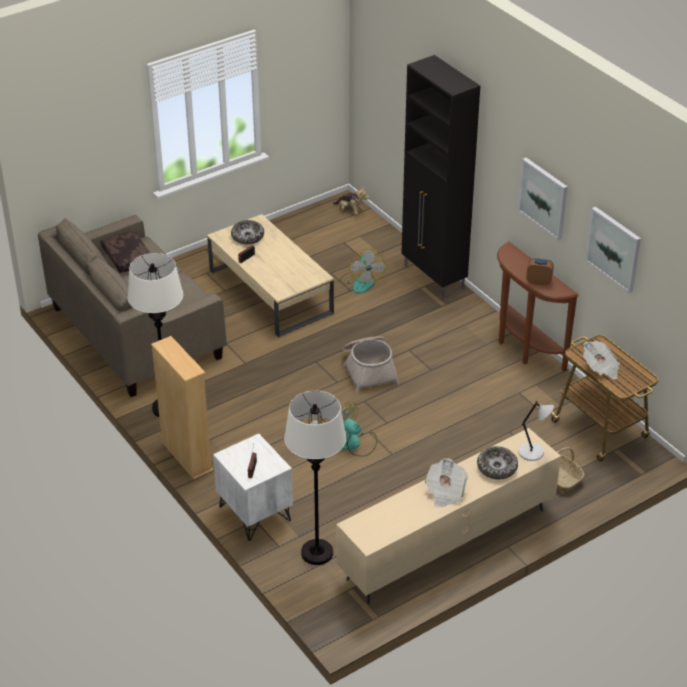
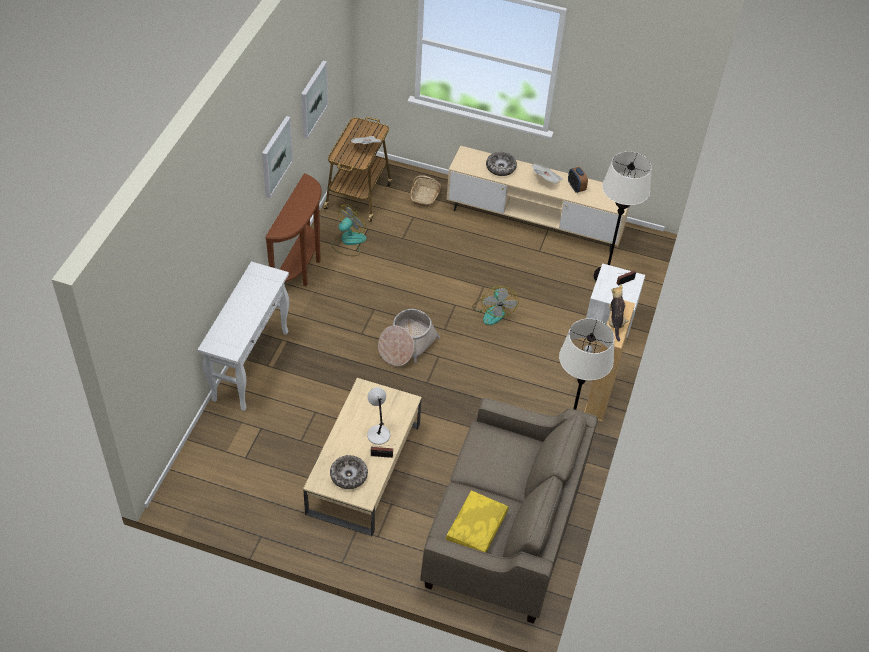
camera: 130 degrees left, 10 degrees up
brown pillow [101,230,150,273] -> yellow pillow [446,491,509,553]
plush toy [333,186,369,215] -> plush toy moved to [608,284,629,342]
fan [339,249,386,294] -> fan moved to [332,204,366,256]
black cabinet [401,55,480,298] -> white console table [198,262,289,411]
grey table lamp [518,401,554,461] -> grey table lamp moved to [367,387,390,445]
alarm clock [526,258,554,285] -> alarm clock moved to [568,167,588,193]

